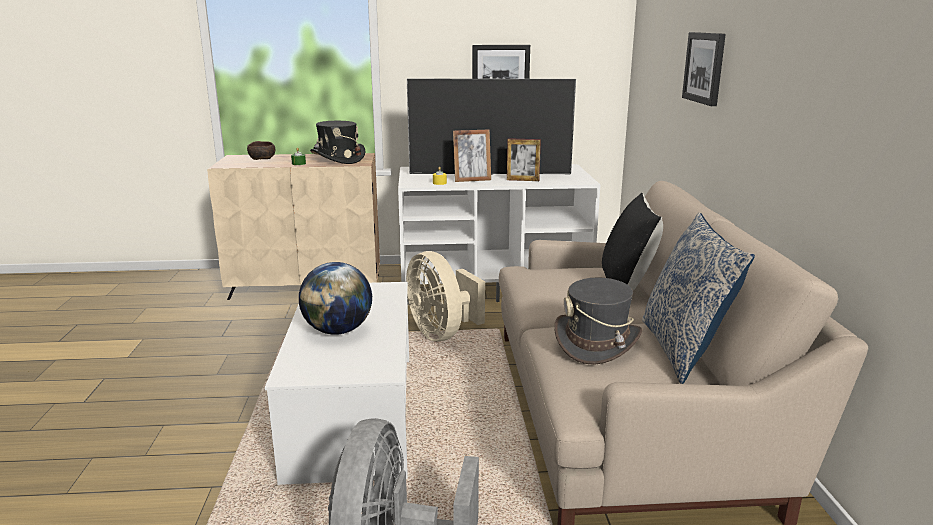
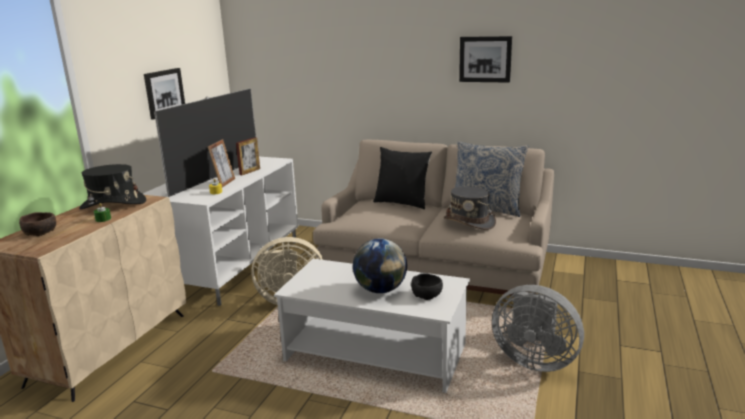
camera: 65 degrees left, 0 degrees up
picture [682,32,726,106] -> picture moved to [459,36,512,83]
none -> black bowl [411,273,443,300]

